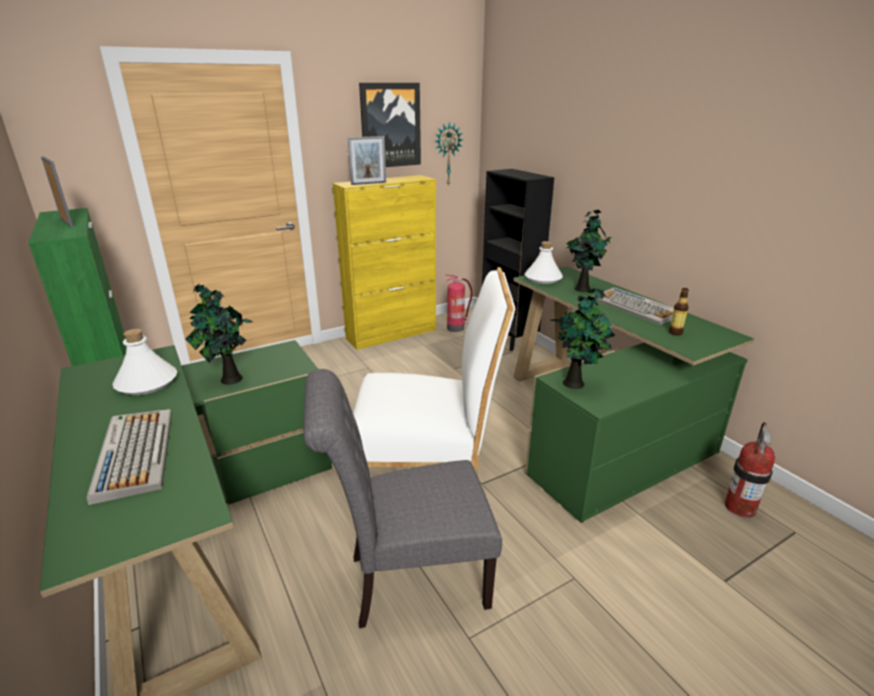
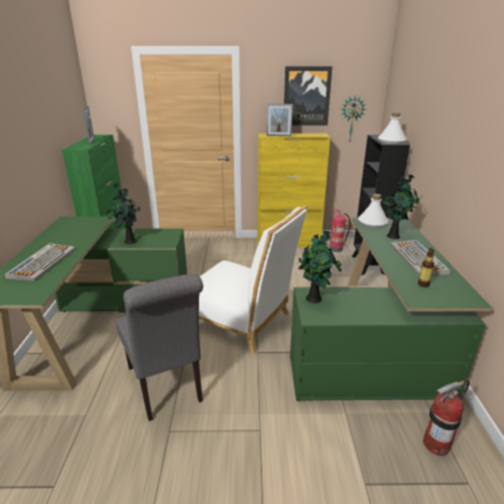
camera: 30 degrees right, 0 degrees up
white bottle [112,329,177,395] -> white bottle moved to [378,112,407,144]
grey chair [303,369,502,628] -> grey chair turned 135 degrees counterclockwise [116,274,203,421]

